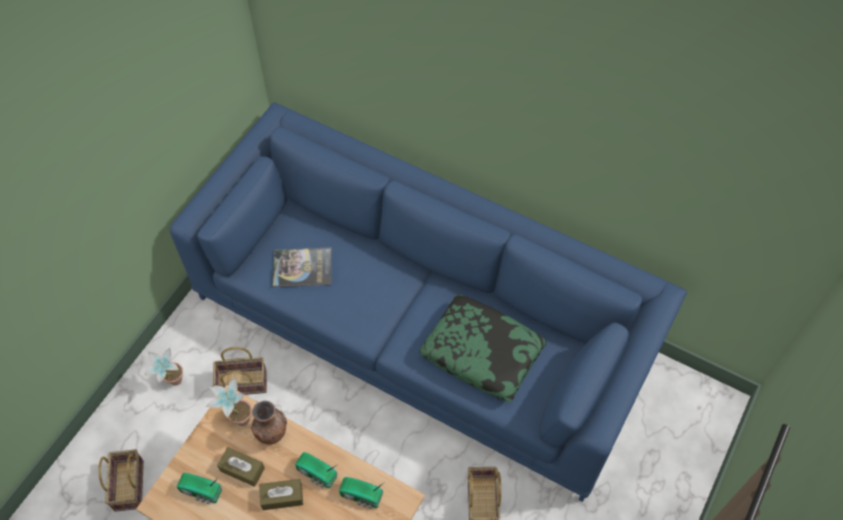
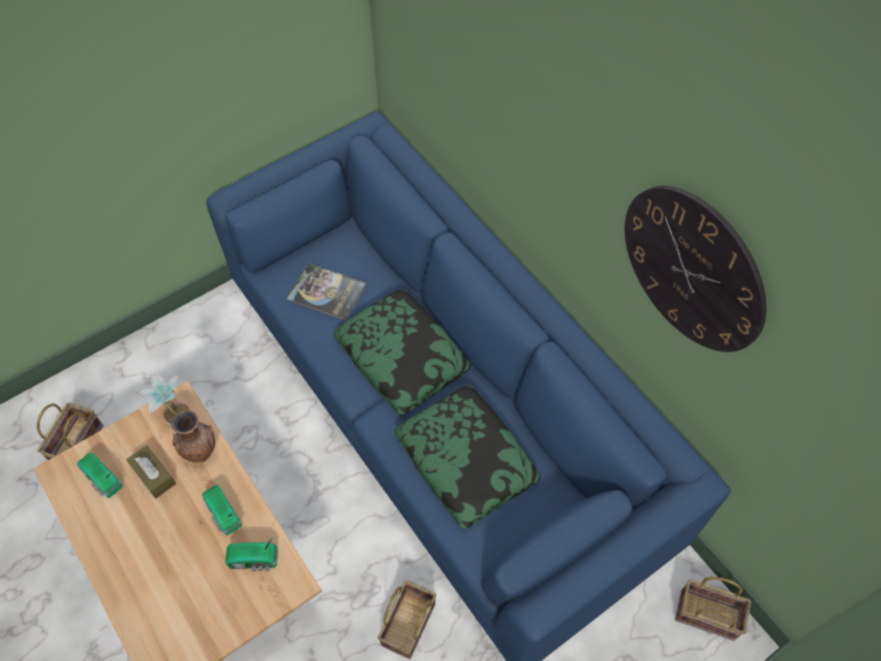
camera: 25 degrees right, 0 degrees up
potted plant [145,348,183,386] -> none
basket [213,347,267,395] -> basket moved to [675,577,751,641]
brown tissue box [259,479,303,510] -> none
radio [339,477,385,509] -> radio turned 45 degrees counterclockwise [225,534,278,571]
none -> pillow [333,290,471,414]
none -> wall clock [625,186,767,352]

